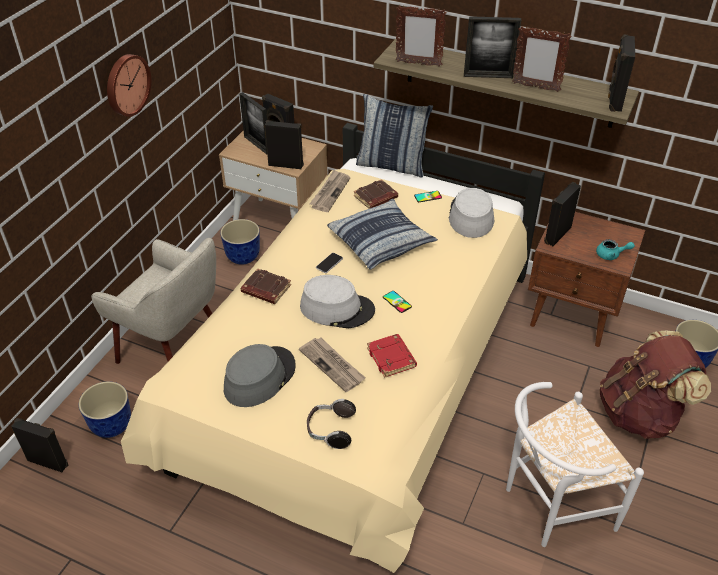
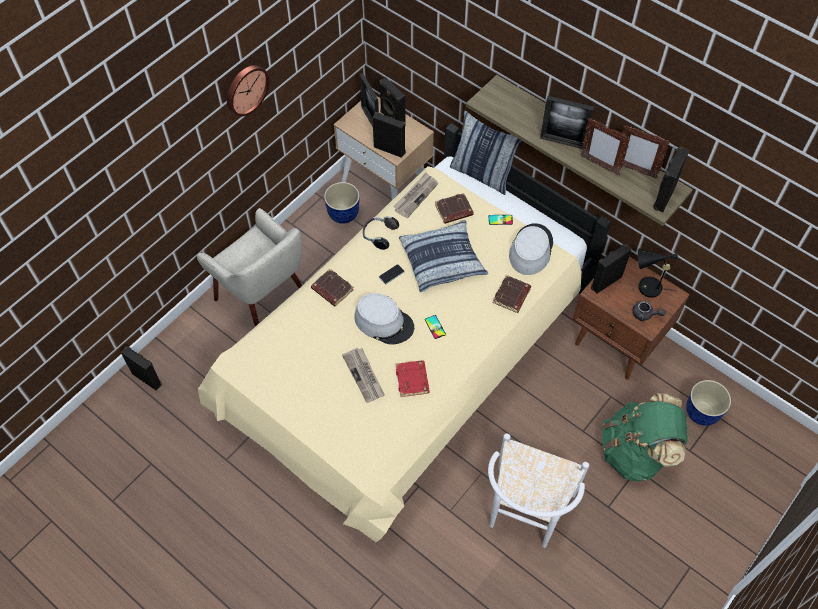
camera: 15 degrees right, 15 degrees up
planter [79,381,131,438] -> none
grey hat [224,344,296,407] -> none
headphones [307,399,356,449] -> headphones moved to [363,216,399,250]
picture frame [396,6,447,67] -> picture frame moved to [621,125,670,179]
white chair [506,382,644,547] -> white chair turned 60 degrees counterclockwise [488,433,589,548]
turquoise teapot [596,239,635,260] -> grey teapot [632,301,666,321]
brown backpack [600,331,711,439] -> green backpack [602,393,688,481]
none -> brown book [493,275,531,313]
none -> black table lamp [638,249,678,298]

